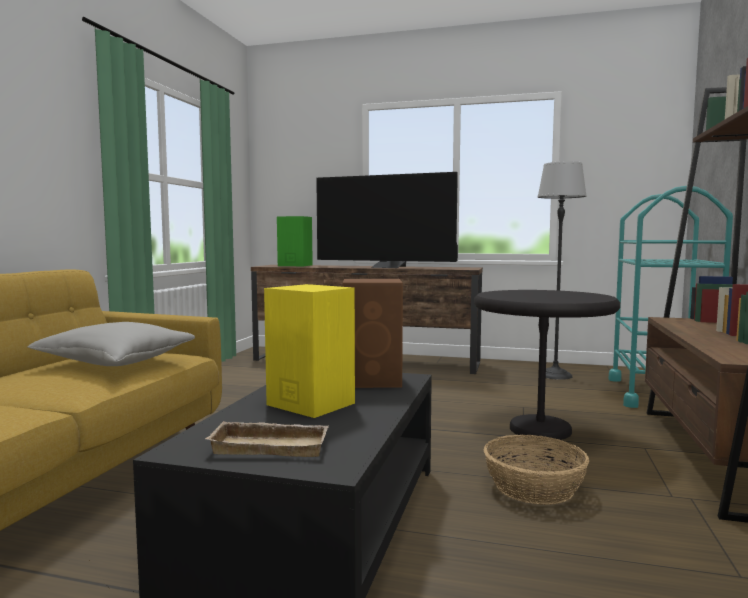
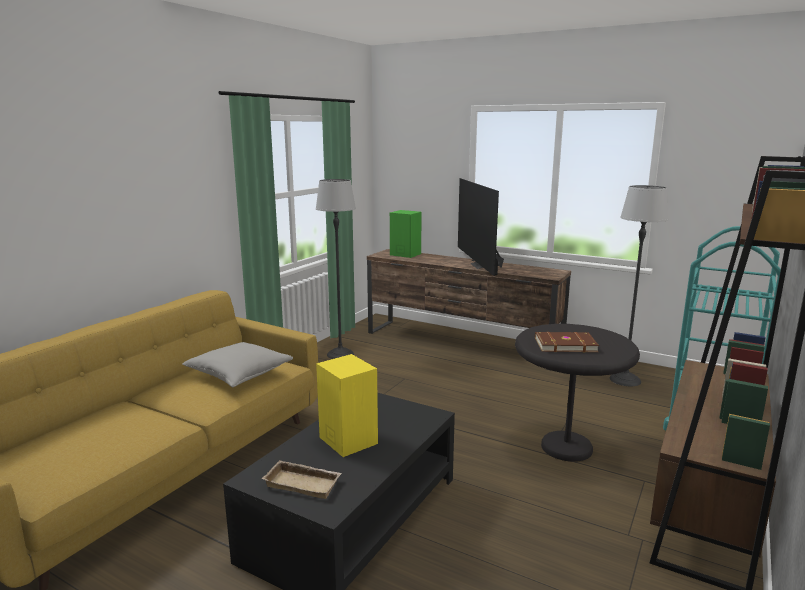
camera: 15 degrees right, 10 degrees up
television [316,172,458,268] -> television turned 45 degrees clockwise [458,178,504,276]
brown speaker [342,279,403,388] -> none
basket [484,435,589,505] -> none
none -> floor lamp [316,179,356,359]
none -> brown book [535,332,599,353]

